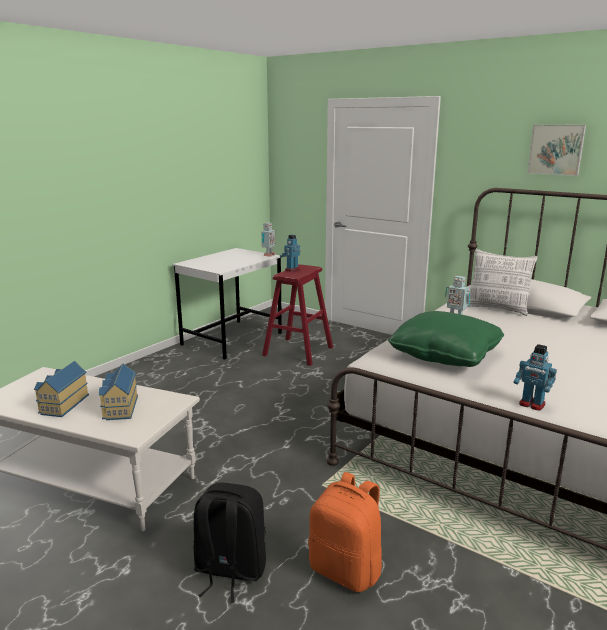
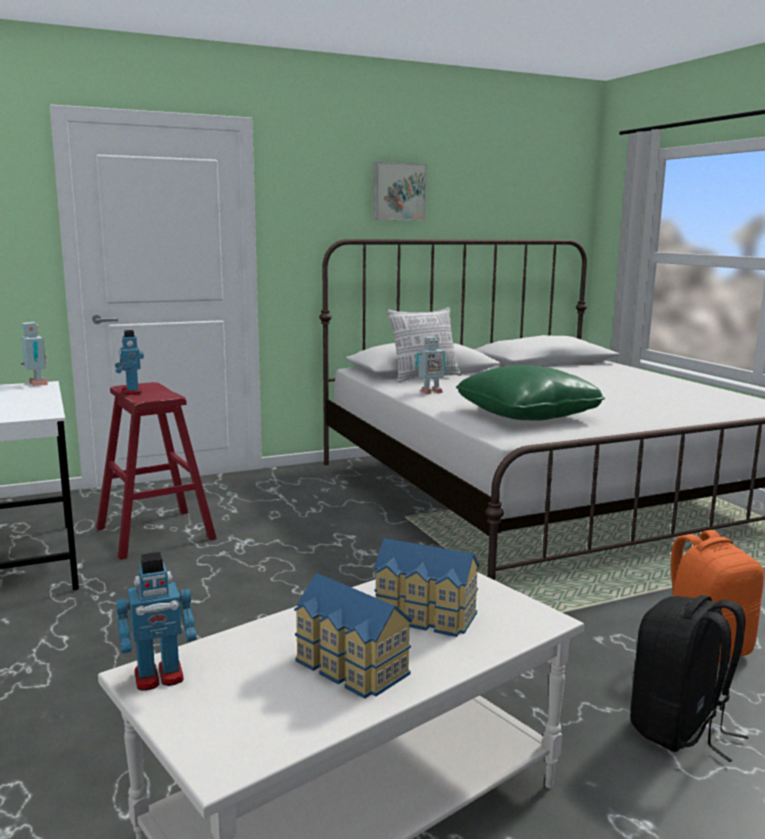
camera: 60 degrees left, 5 degrees down
toy robot [514,344,557,411] -> toy robot moved to [116,552,197,691]

